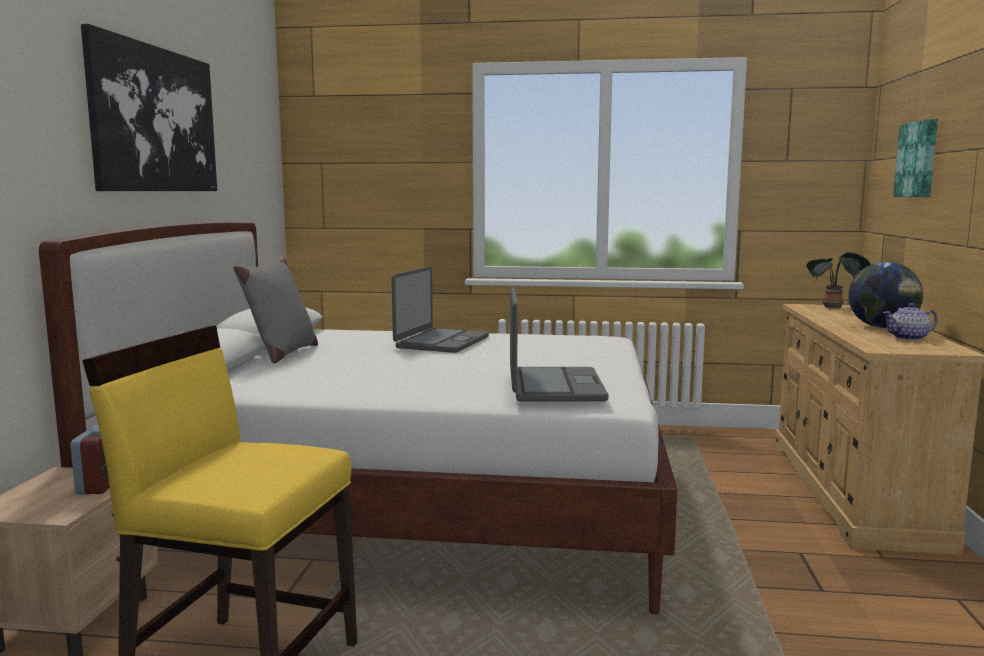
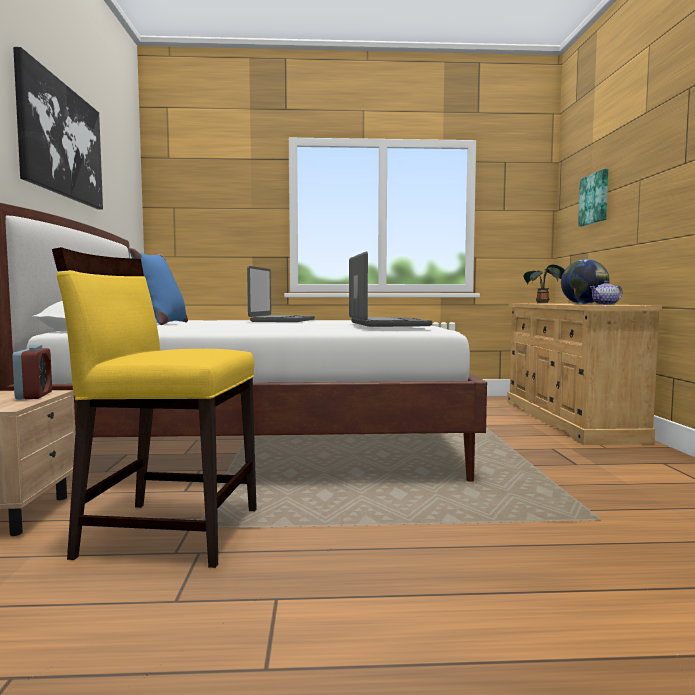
camera: 10 degrees left, 5 degrees down
grey pillow [233,256,318,363] -> blue pillow [129,248,188,325]

